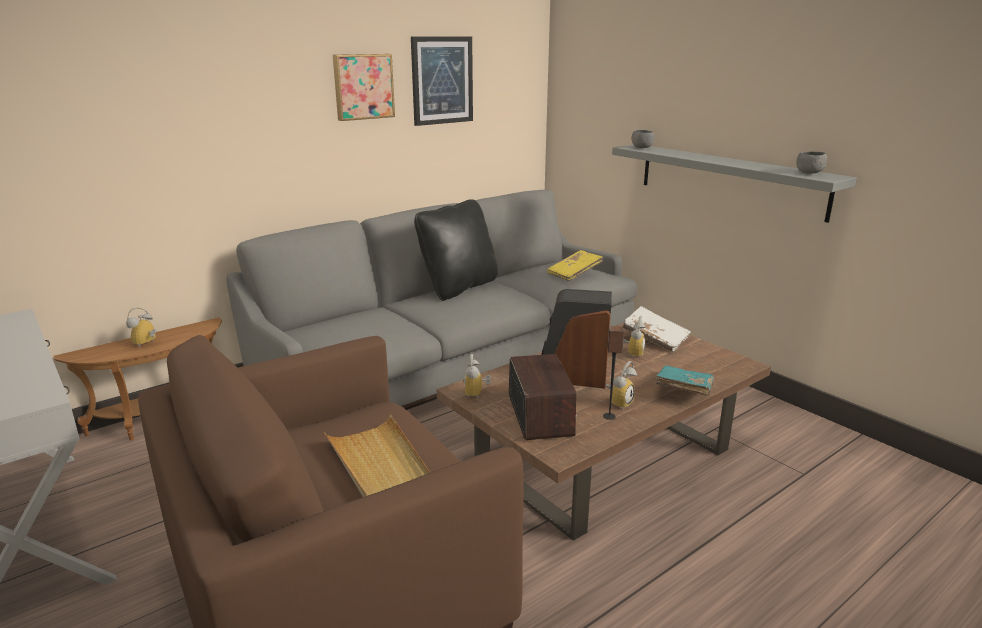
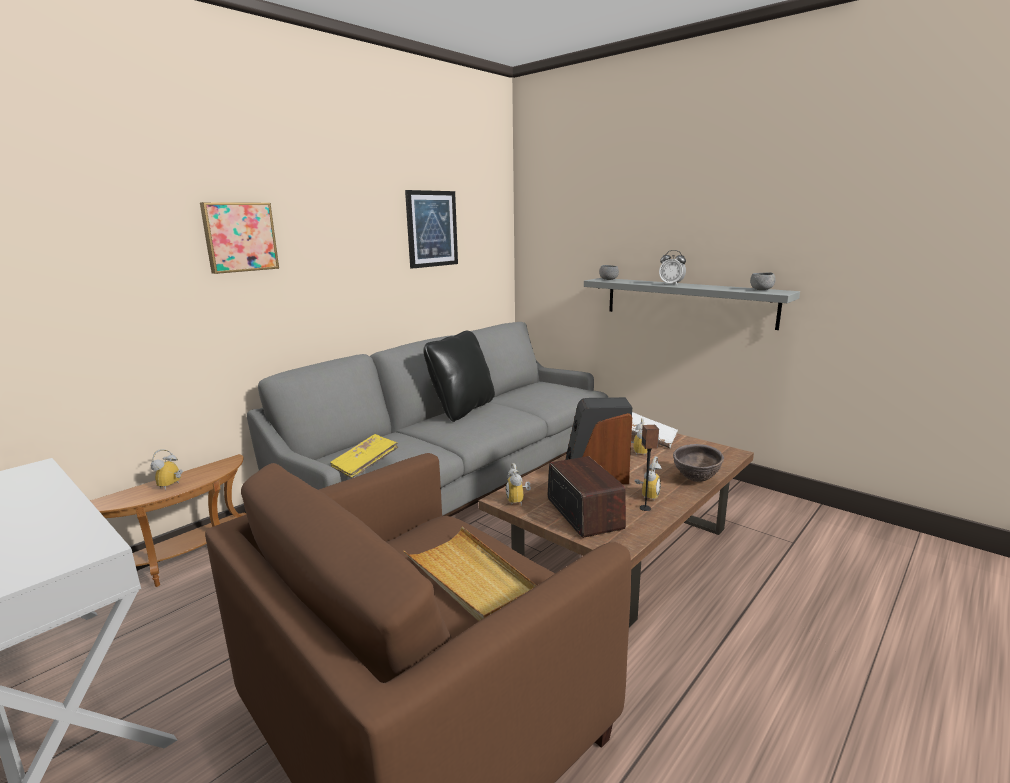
camera: 10 degrees left, 5 degrees down
picture [333,54,395,121] -> picture moved to [200,202,279,274]
yellow book [547,250,604,281] -> yellow book moved to [330,434,398,478]
turquoise book [656,365,715,396] -> brown bowl [673,444,724,482]
none -> alarm clock [659,250,686,285]

